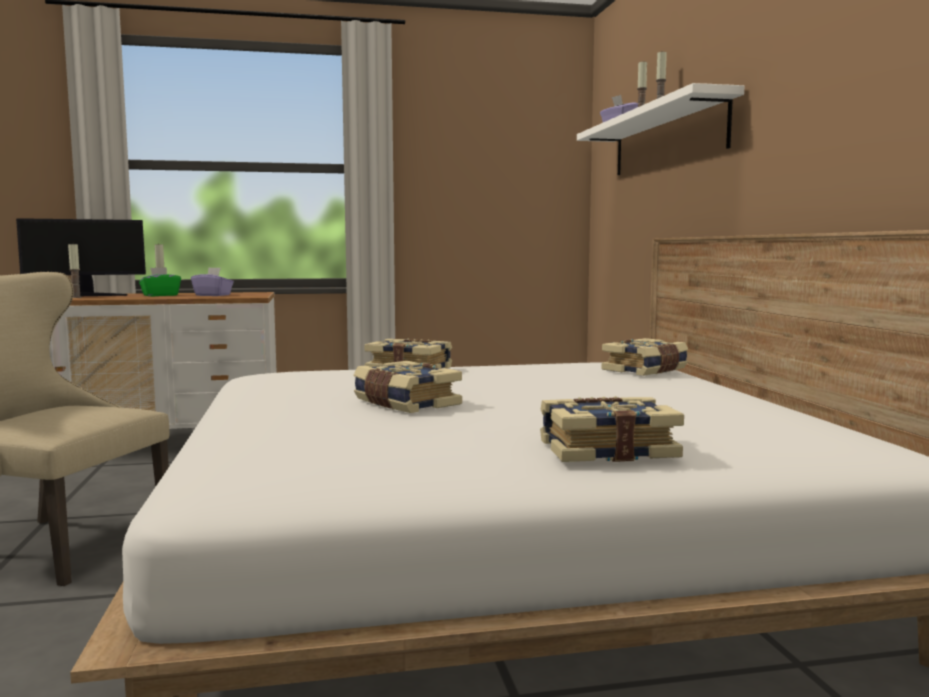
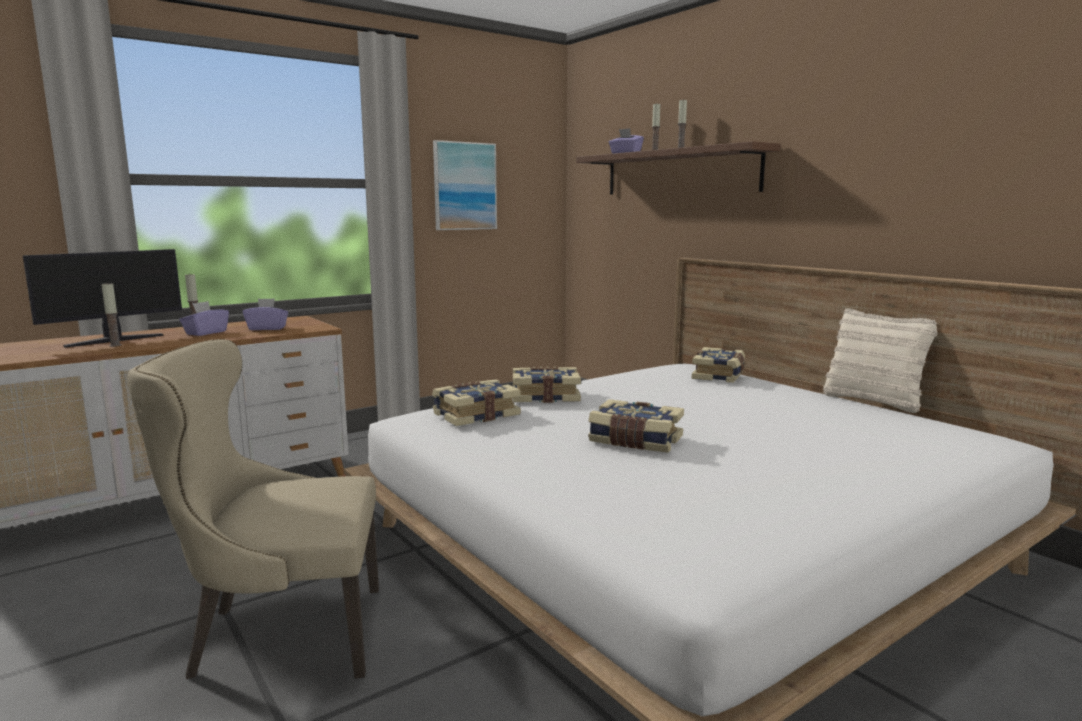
camera: 25 degrees left, 5 degrees up
green tissue box [139,267,181,296] -> purple tissue box [180,301,229,336]
book [540,396,684,462] -> book moved to [432,379,521,426]
white shelf [577,83,744,175] -> brown shelf [576,141,781,195]
none -> picture [433,140,497,230]
none -> beige pillow [823,308,938,413]

